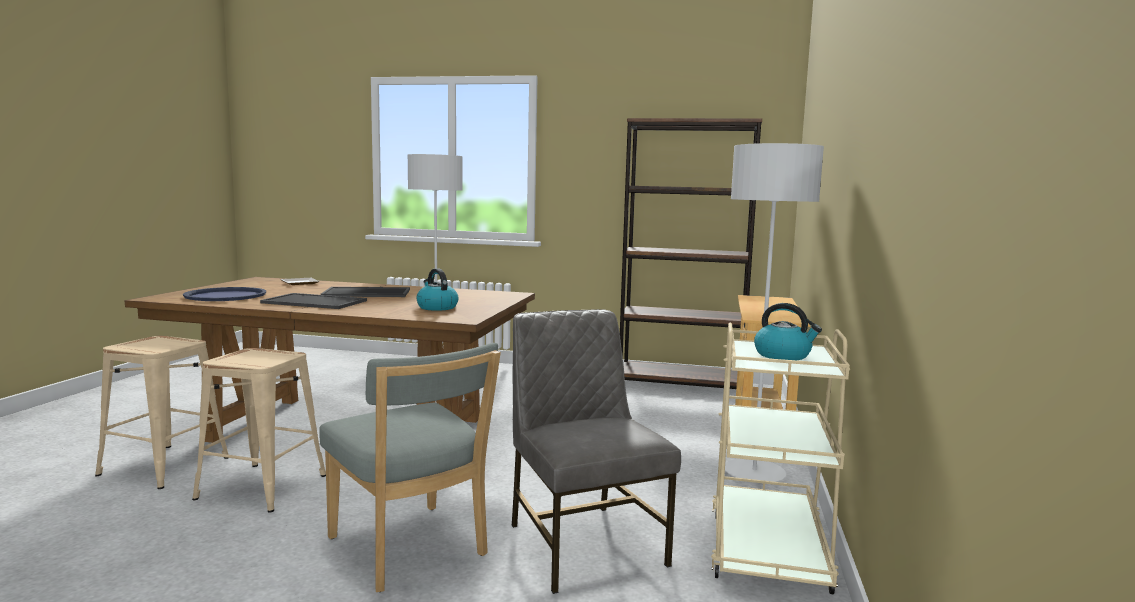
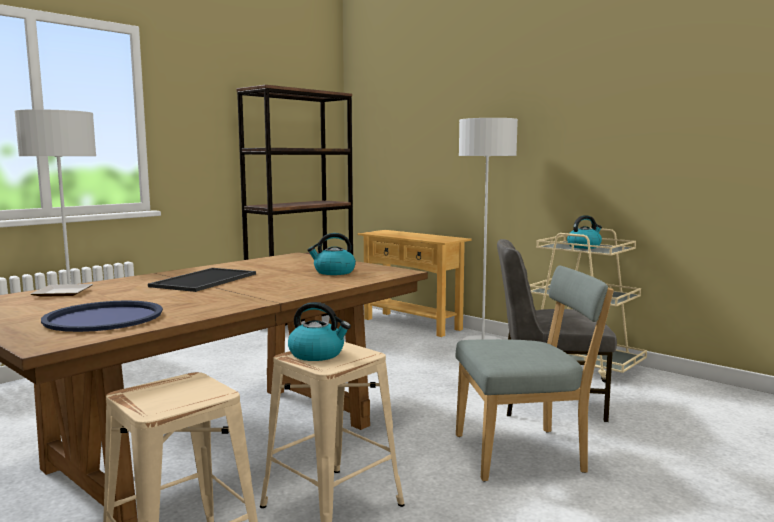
camera: 60 degrees left, 0 degrees up
tray [260,293,367,309] -> none
none -> kettle [288,302,351,361]

